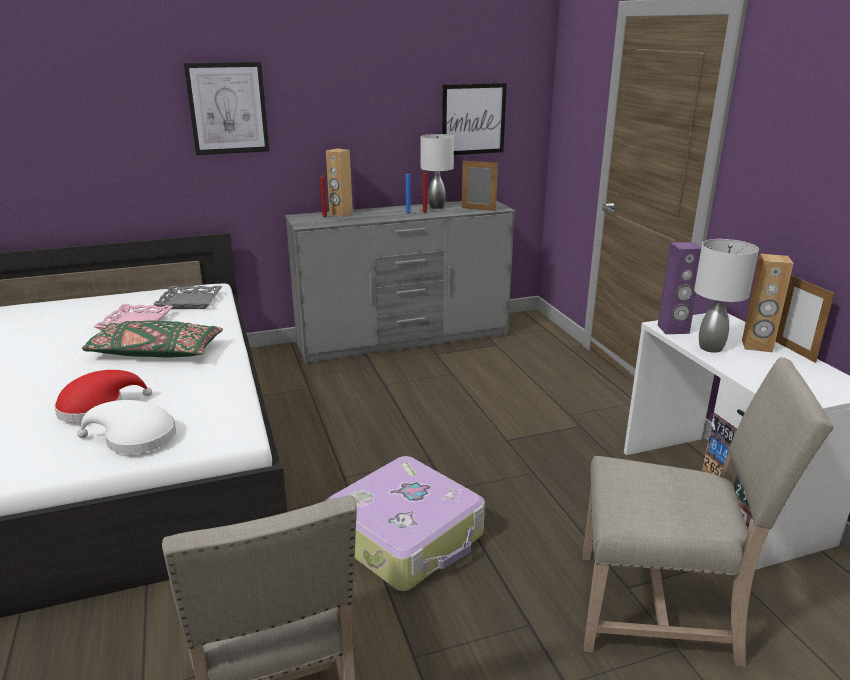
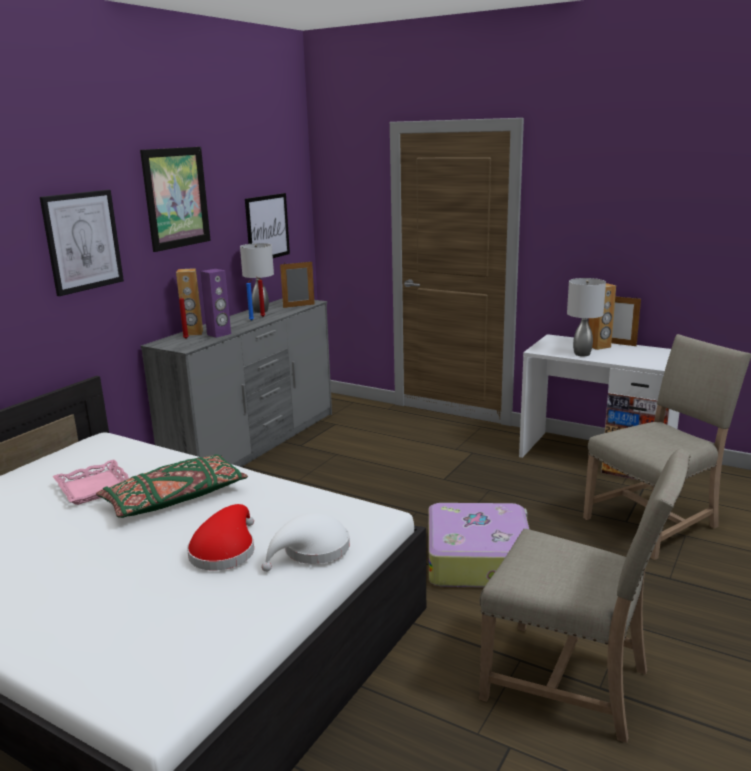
camera: 40 degrees left, 5 degrees down
grey tray [153,286,222,309] -> none
purple speaker [657,242,701,334] -> purple speaker moved to [200,269,231,338]
none -> picture [140,147,211,252]

